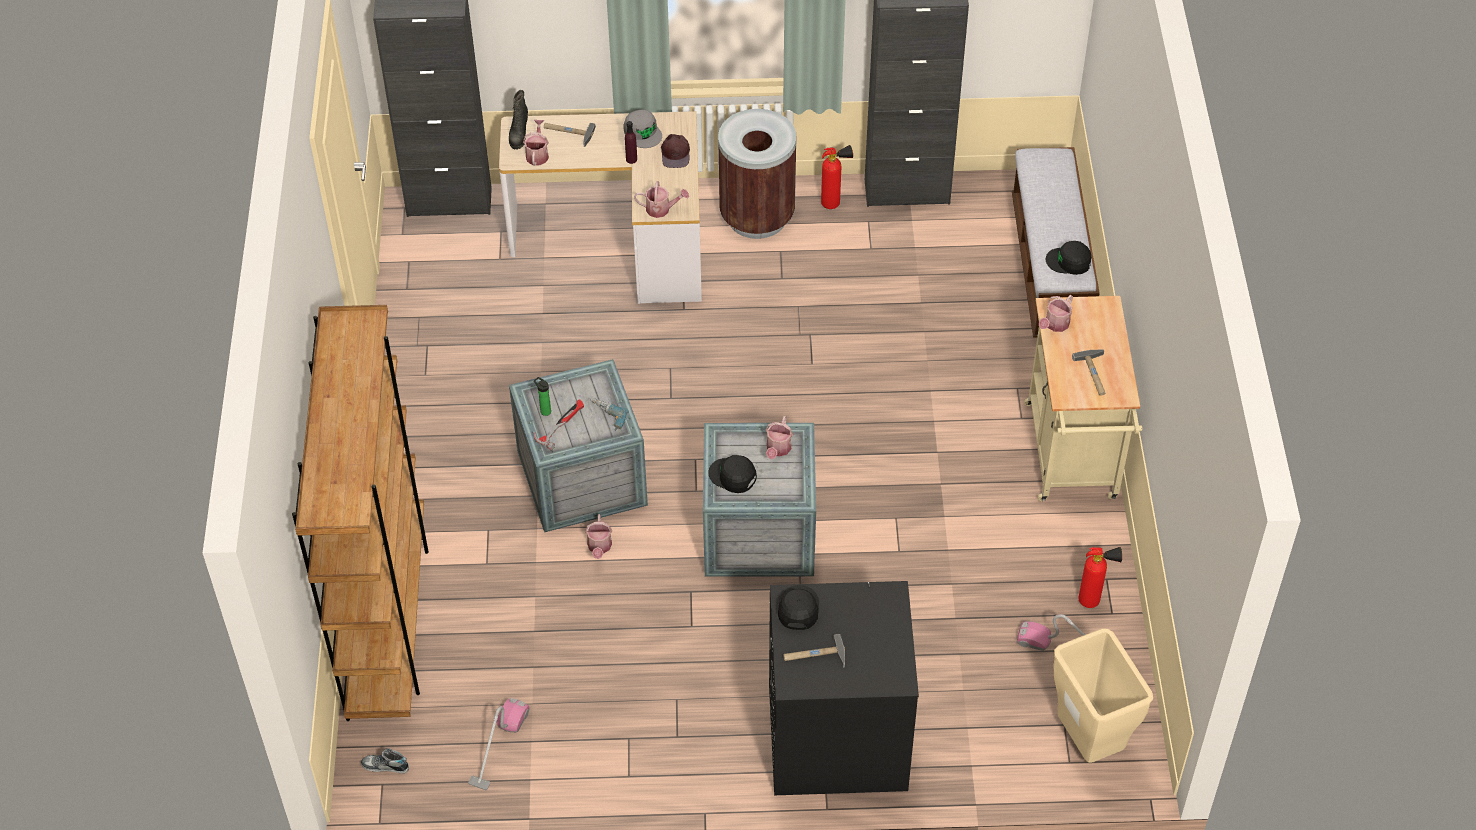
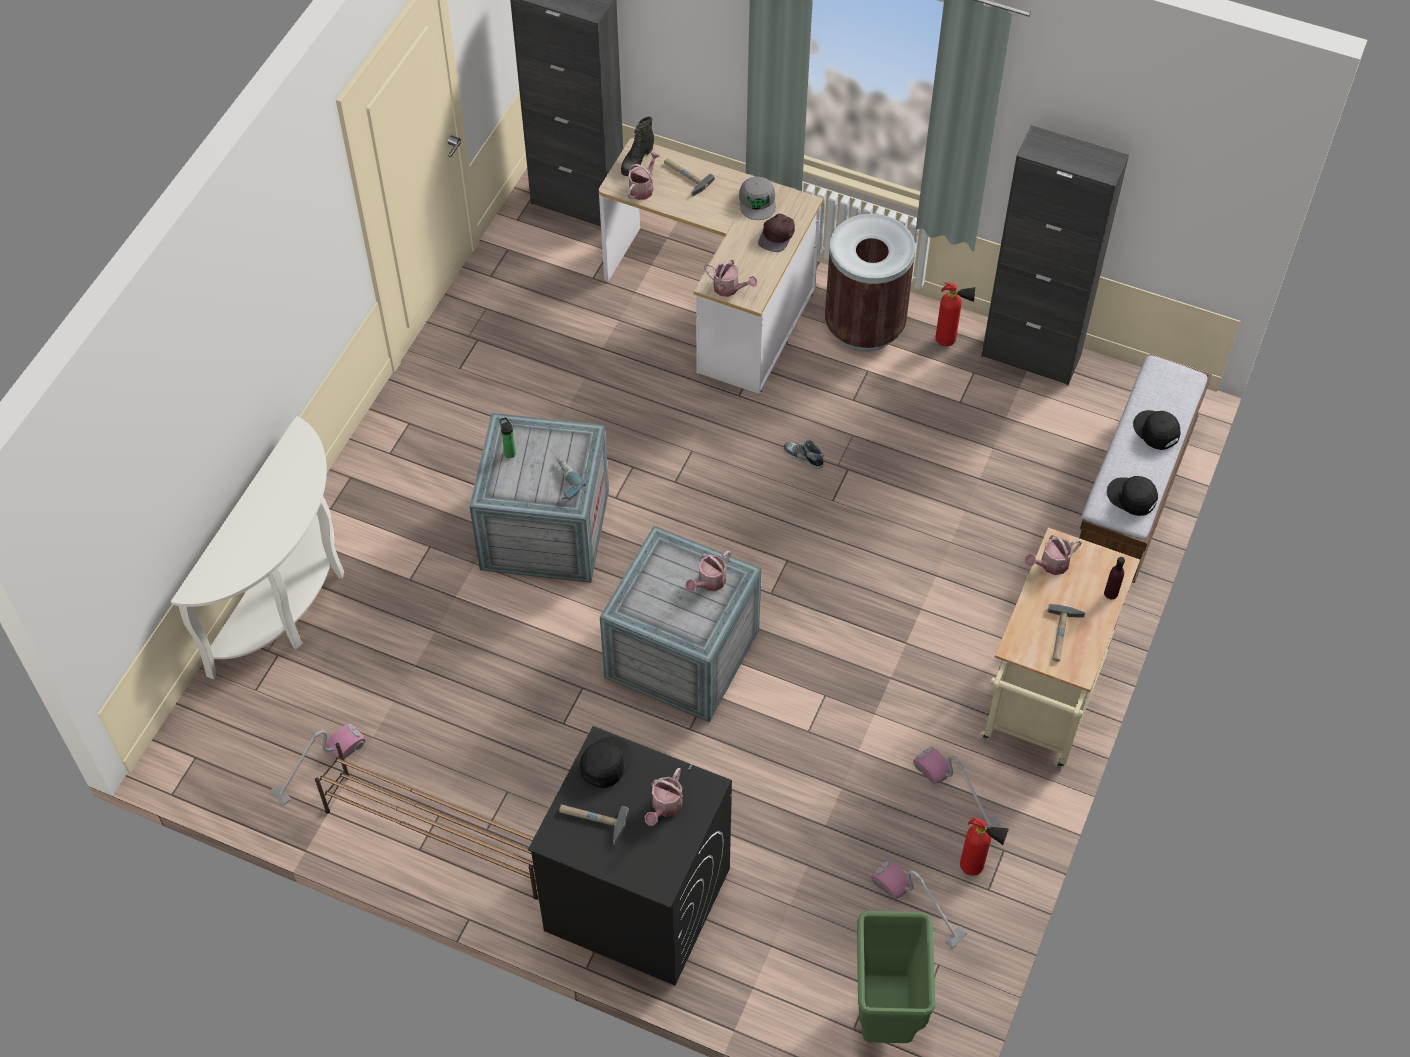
camera: 25 degrees right, 5 degrees up
brown bookcase [292,305,429,721] -> white console table [171,416,344,679]
shoe [361,748,409,774] -> shoe moved to [783,440,824,469]
hammer [534,399,584,450] -> none
watering can [585,514,612,559] -> watering can moved to [644,768,683,826]
purple bottle [625,121,637,164] -> purple bottle moved to [1104,557,1125,599]
black cap [708,455,757,493] -> black cap moved to [1133,410,1180,450]
beige trash can [1053,629,1153,763] -> green trash can [857,911,936,1043]
none -> brown shoe rack [315,743,538,899]
none -> vacuum cleaner [913,747,1001,828]

